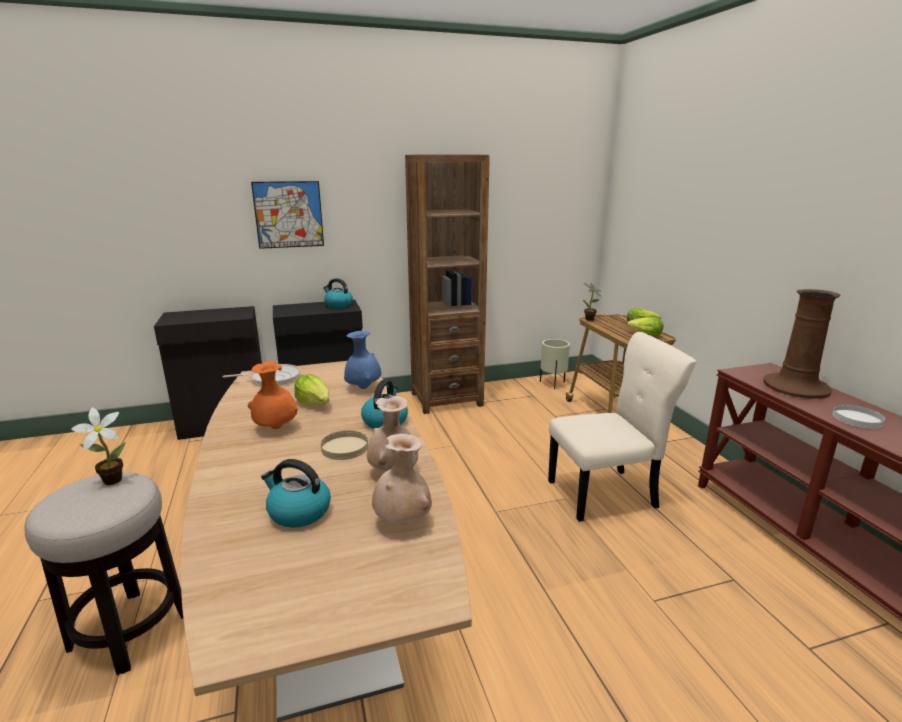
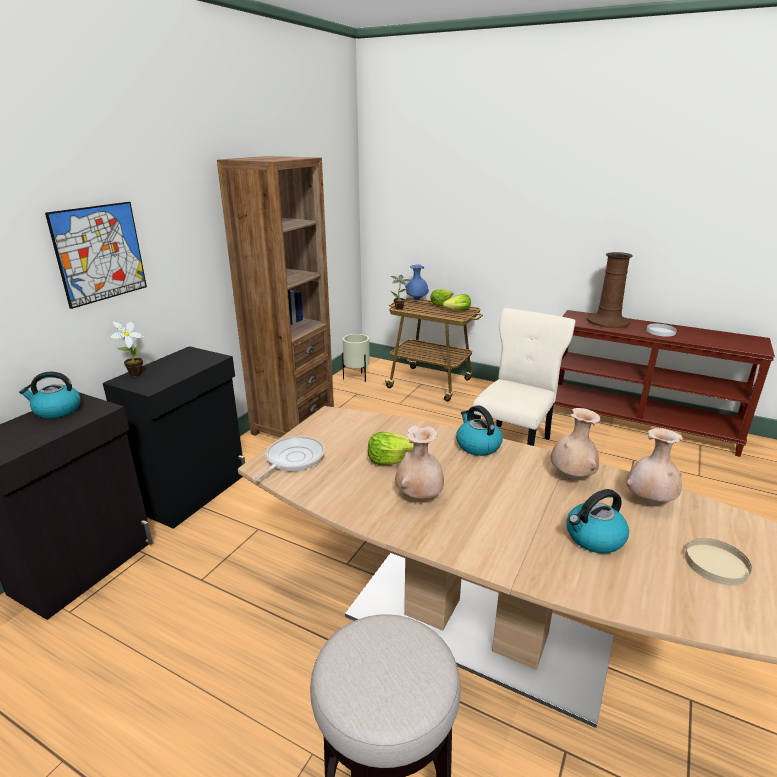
camera: 45 degrees left, 5 degrees up
potted plant [71,407,126,485] -> potted plant moved to [110,321,144,376]
orange vase [248,361,298,429] -> beige vase [395,426,444,499]
beige plate [321,431,368,460] -> beige plate moved to [685,538,752,585]
kettle [323,278,353,308] -> kettle moved to [19,372,81,419]
blue vase [344,331,381,389] -> blue vase moved to [405,264,429,300]

